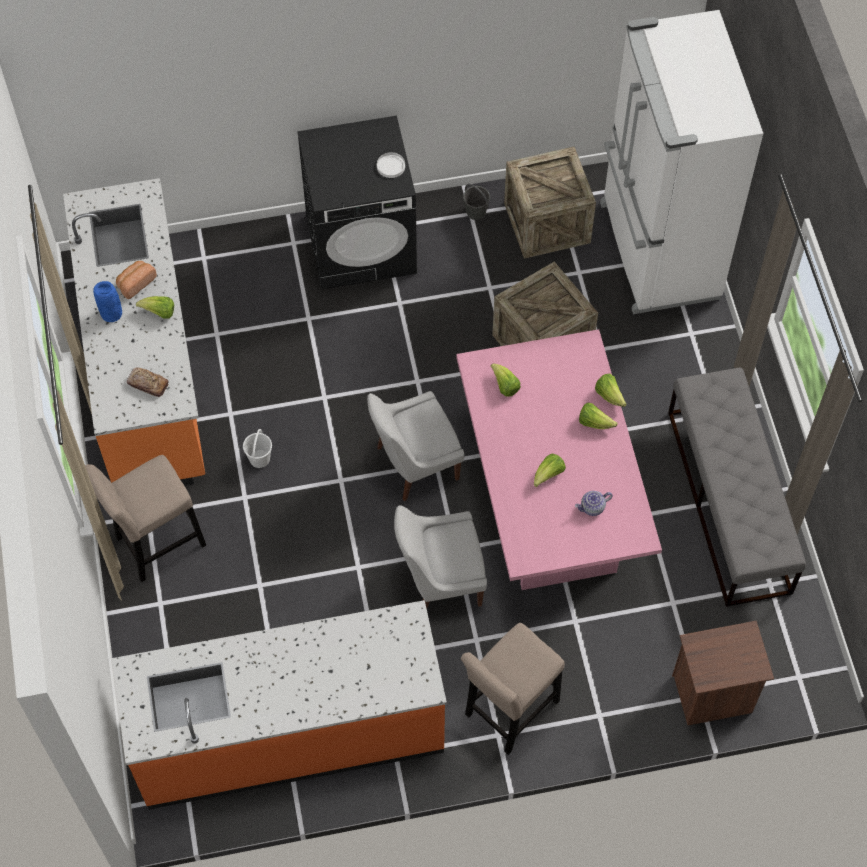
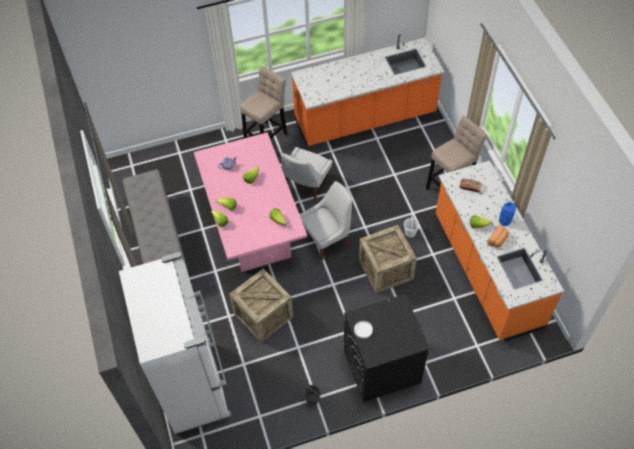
camera: 175 degrees right, 5 degrees down
white chair [394,505,487,609] -> white chair turned 135 degrees clockwise [282,147,332,202]
crate [504,147,596,259] -> crate moved to [359,225,417,293]
brown nightstand [672,621,774,725] -> none

